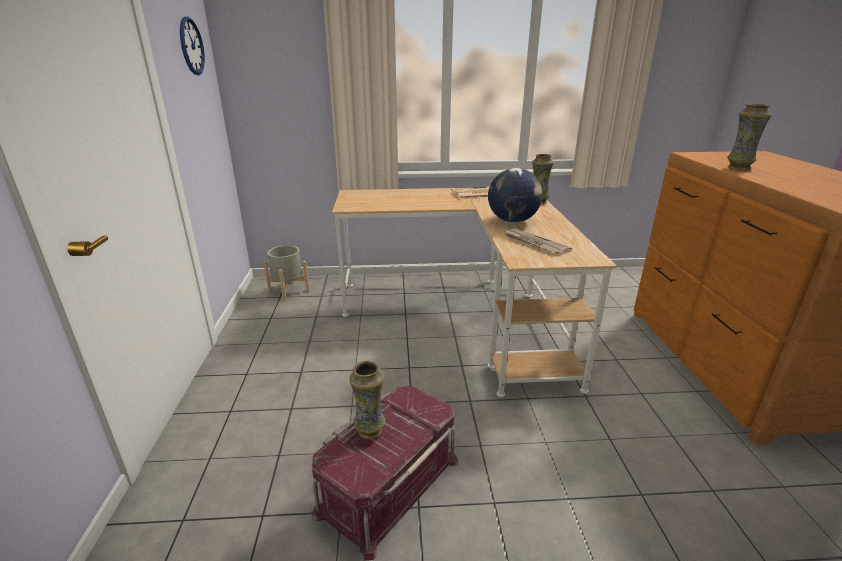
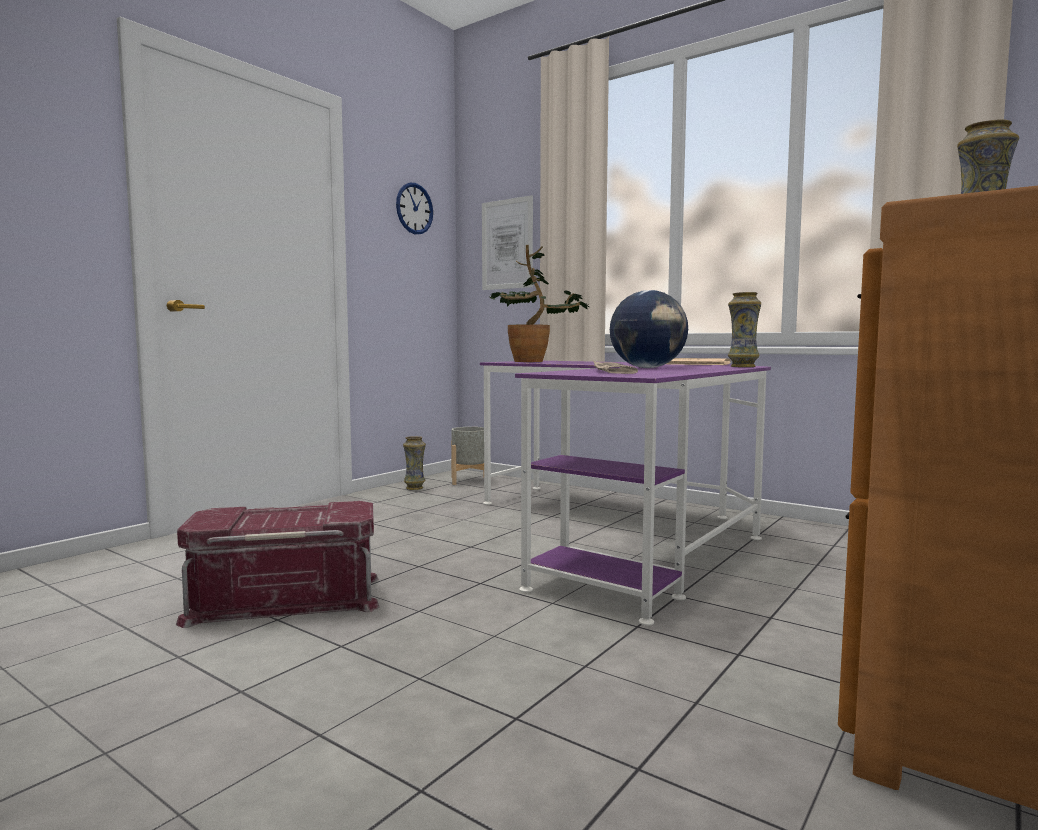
camera: 40 degrees right, 20 degrees down
beige desk [332,188,617,397] -> purple desk [480,361,771,626]
vase [349,360,385,439] -> vase moved to [403,436,426,490]
none -> picture [482,195,533,290]
none -> potted plant [490,245,589,362]

